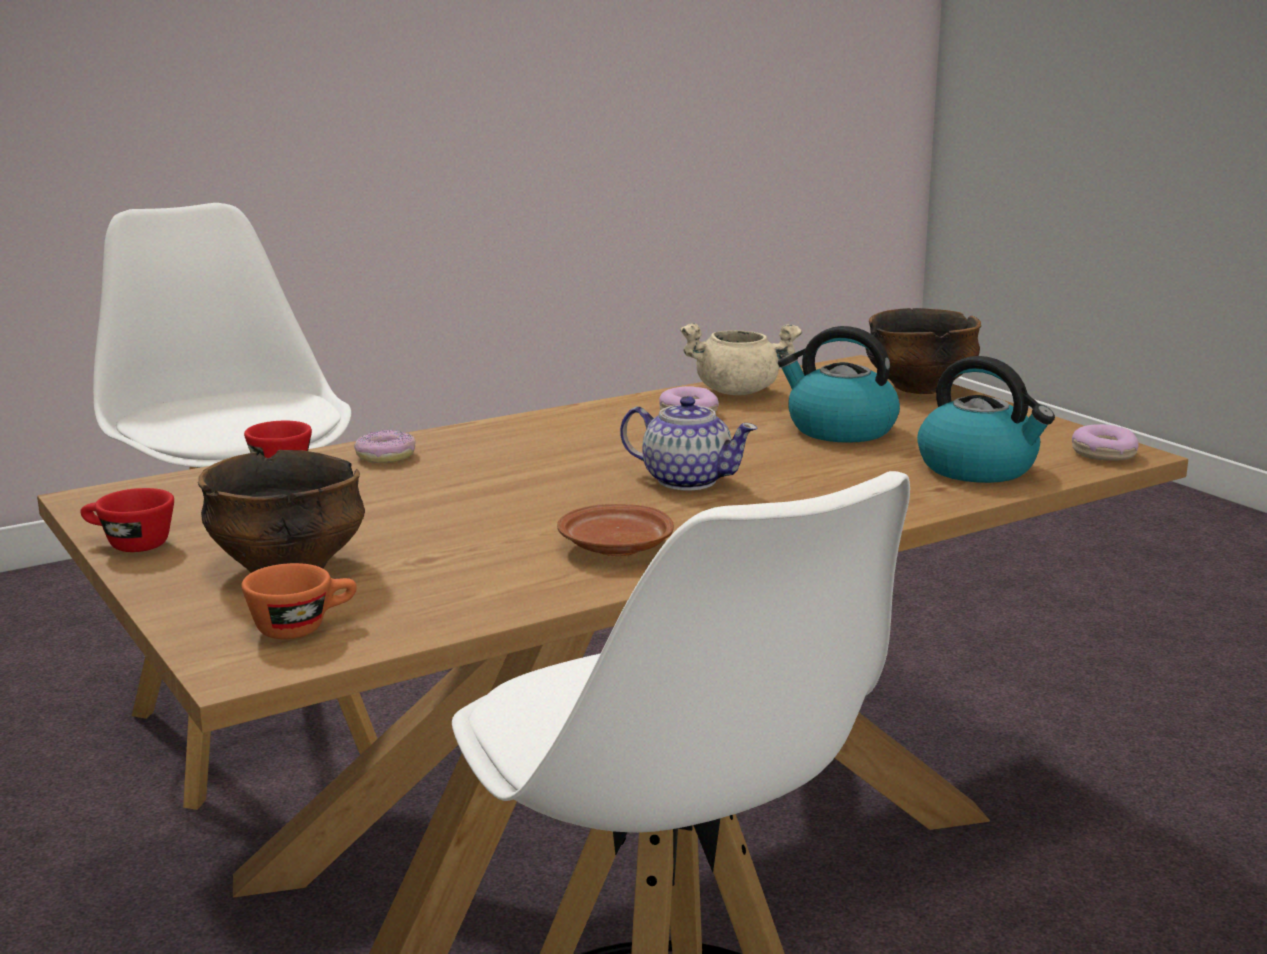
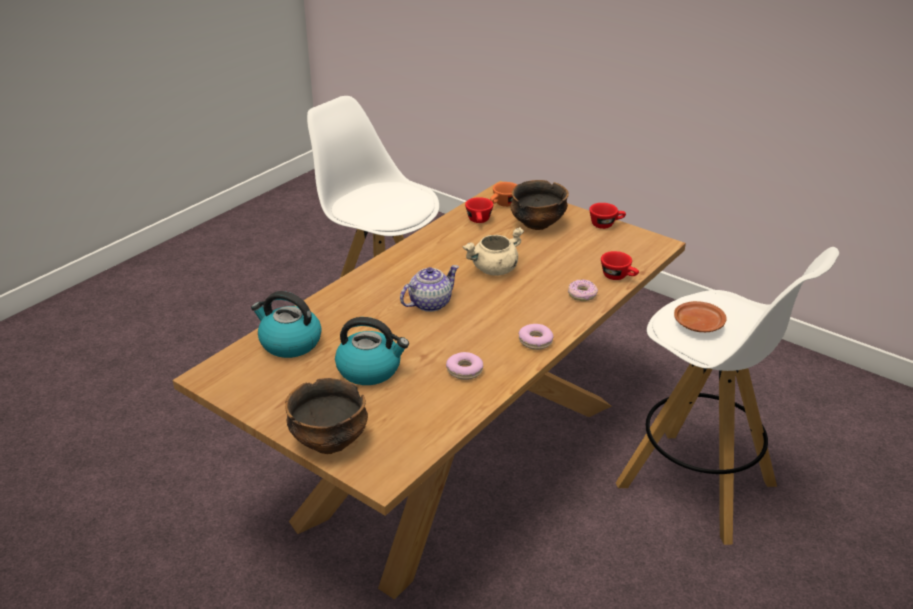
camera: 160 degrees right, 15 degrees up
brown plate [557,504,674,556] -> brown plate moved to [674,301,727,332]
teapot [620,396,757,490] -> teapot turned 135 degrees clockwise [400,265,459,312]
beige cooking pot [680,323,802,395] -> beige cooking pot moved to [462,227,524,276]
donut [1072,424,1139,461] -> donut moved to [518,324,553,350]
none -> red cup [465,197,493,223]

